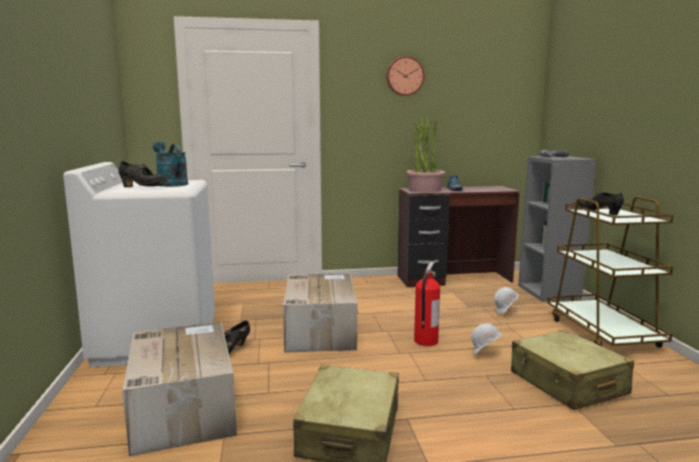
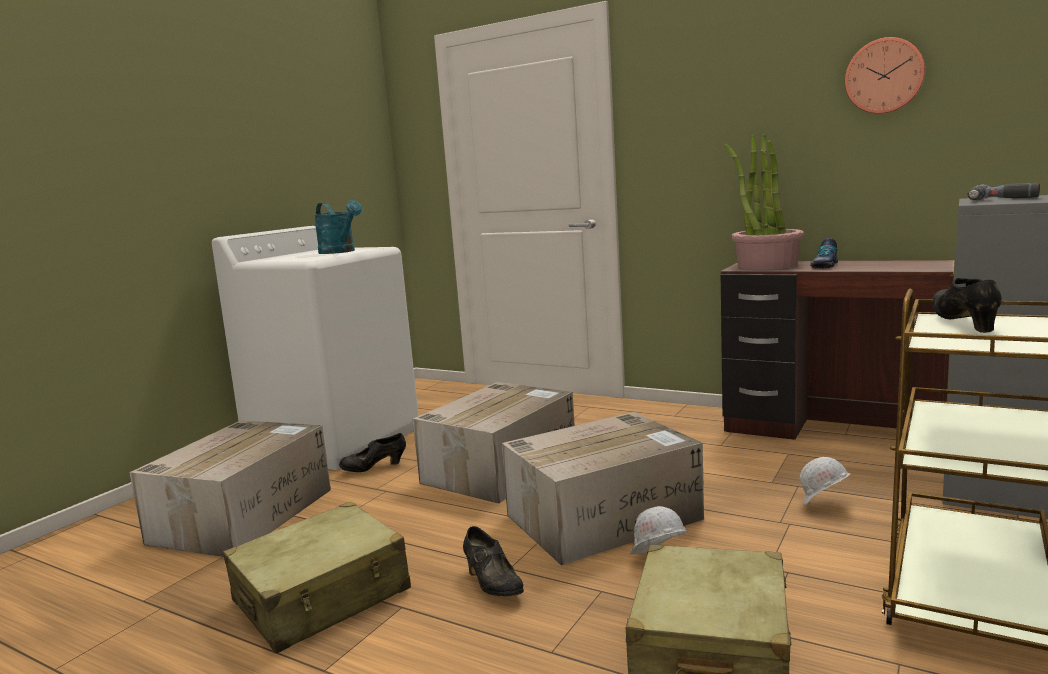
camera: 40 degrees right, 0 degrees up
black shoe [118,161,167,187] -> black shoe moved to [463,526,524,596]
turquoise watering can [153,141,188,187] -> turquoise watering can turned 135 degrees clockwise [314,200,362,254]
wall clock [386,56,424,96] -> wall clock moved to [845,37,925,114]
fire extinguisher [414,262,440,346] -> cardboard box [502,412,704,565]

